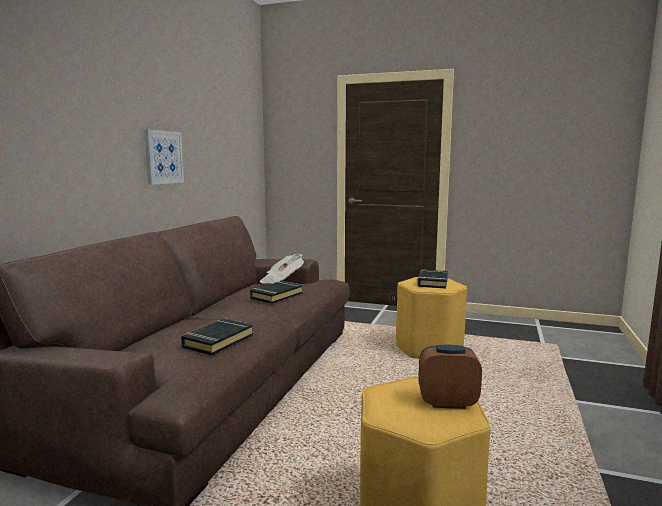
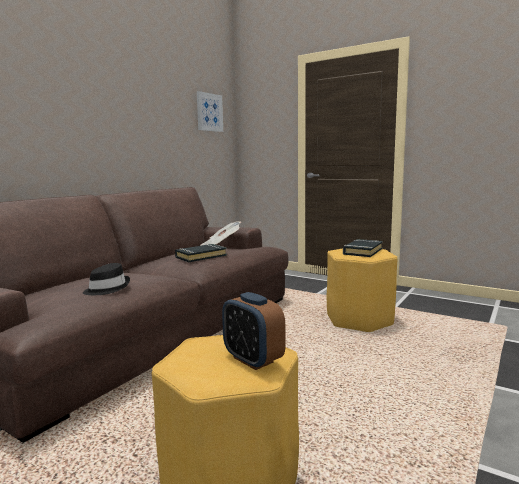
camera: 15 degrees right, 0 degrees up
picture [144,129,184,185] -> picture moved to [197,91,223,132]
black book [181,318,254,355] -> black hat [83,263,130,295]
alarm clock [418,345,482,409] -> alarm clock turned 150 degrees counterclockwise [222,292,286,370]

